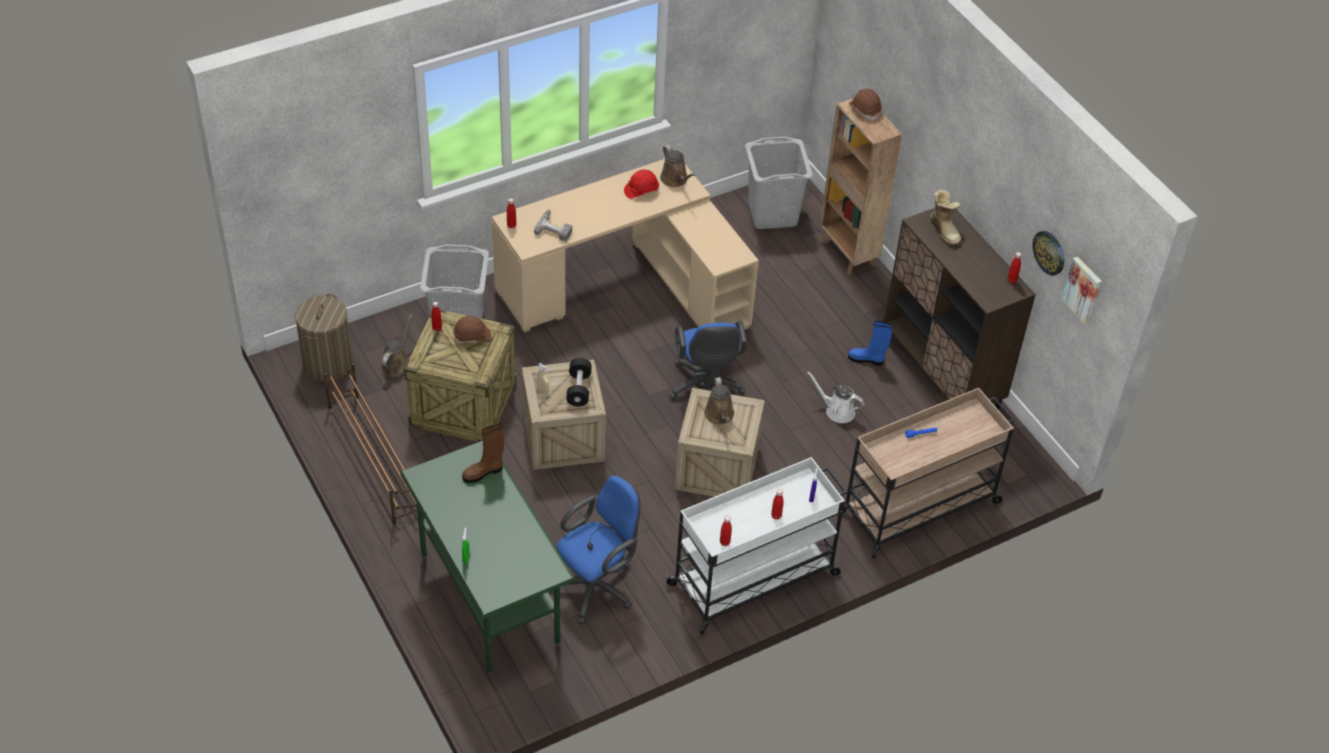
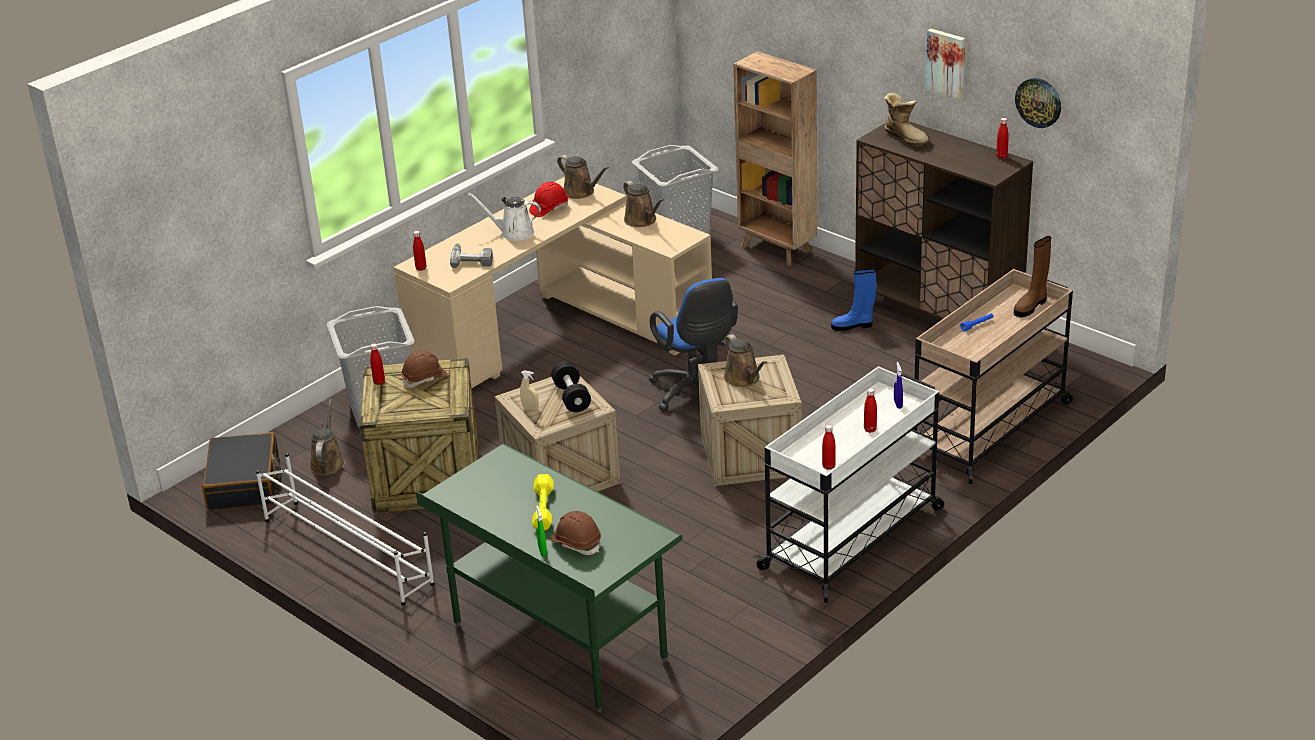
camera: 15 degrees left, 15 degrees down
laundry basket [295,294,353,381] -> black suitcase [202,432,281,510]
brown shoe rack [324,363,417,524] -> white shoe rack [256,453,435,606]
brown boot [462,424,504,483] -> brown boot moved to [1014,236,1051,317]
blue office chair [549,475,640,624] -> none
white watering can [807,371,864,423] -> white watering can moved to [467,193,541,241]
brown hard hat [849,89,882,120] -> brown hard hat moved to [550,511,601,555]
picture [1061,257,1102,324] -> picture moved to [925,29,966,99]
none -> yellow dumbbell [532,474,554,531]
none -> brown watering can [623,181,664,227]

